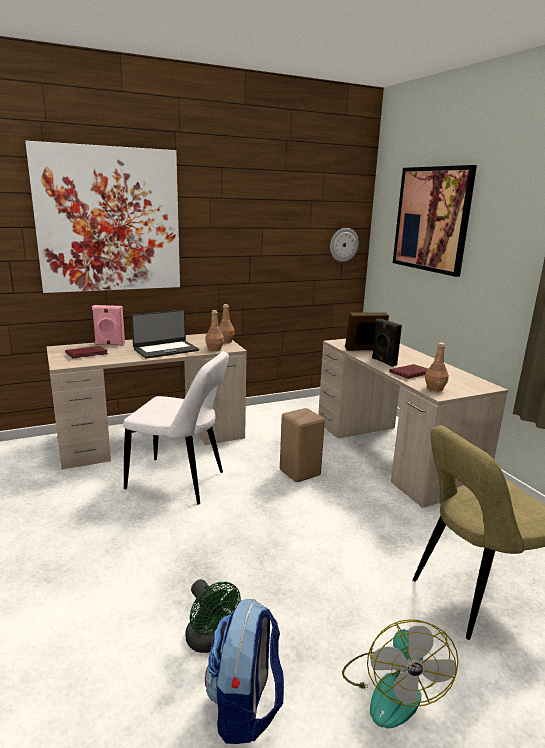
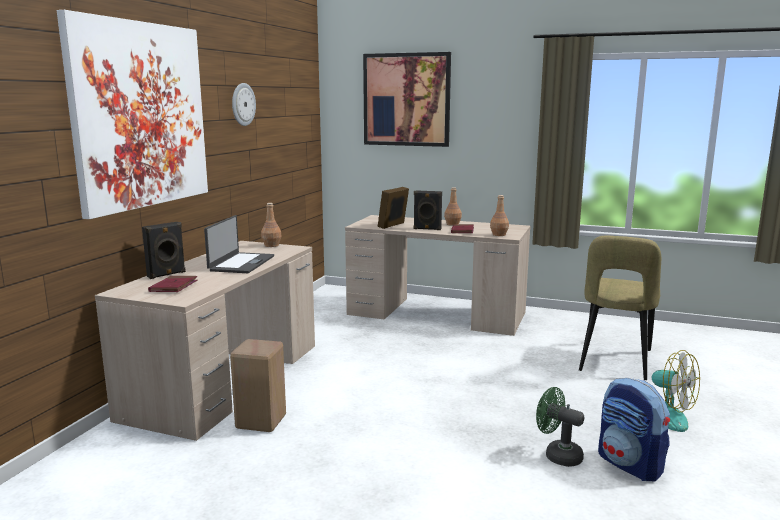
camera: 45 degrees left, 5 degrees down
pink speaker [92,305,125,346] -> black speaker [142,222,186,279]
white chair [123,351,229,505] -> none
green fan [185,579,241,653] -> green fan turned 150 degrees counterclockwise [536,387,584,467]
brown bottle [205,310,224,351] -> brown bottle moved to [444,187,462,226]
beige stool [280,408,325,482] -> beige stool moved to [230,339,286,432]
wall clock [330,228,359,262] -> wall clock moved to [232,83,256,126]

